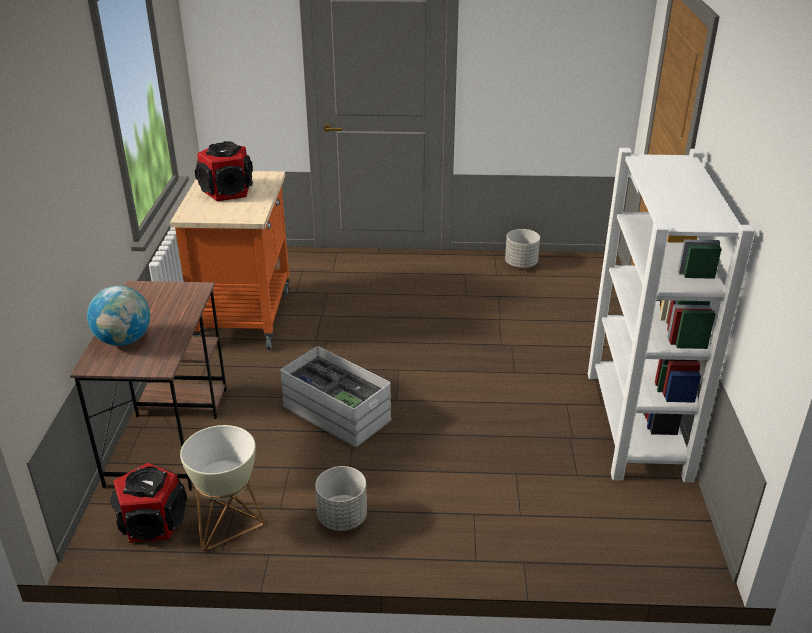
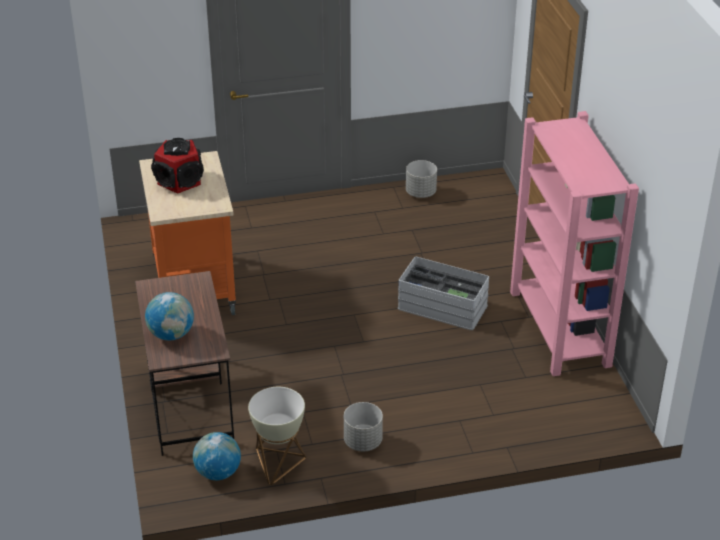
camera: 15 degrees left, 5 degrees up
speaker [110,463,187,543] -> globe [193,432,241,480]
grey storage box [280,346,392,447] -> grey storage box moved to [398,257,489,330]
white bookcase [588,148,755,482] -> pink bookcase [510,111,639,376]

